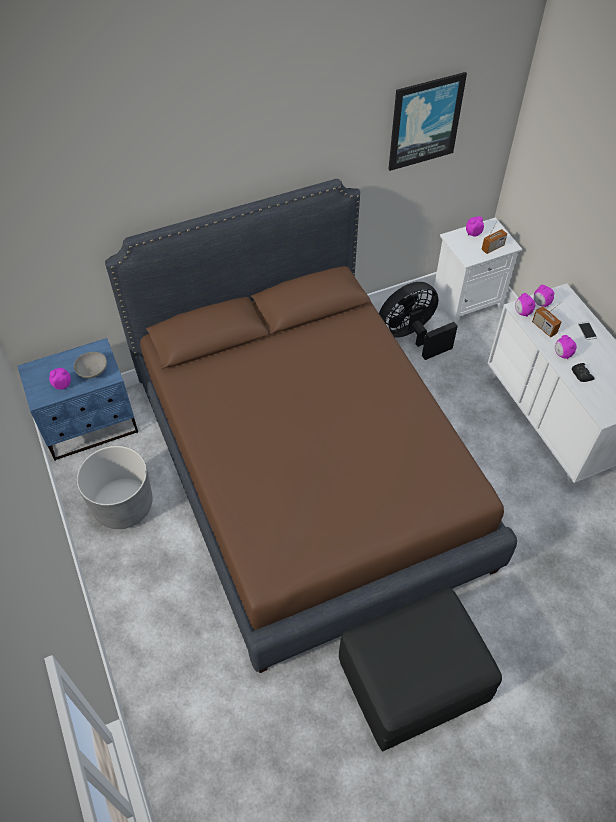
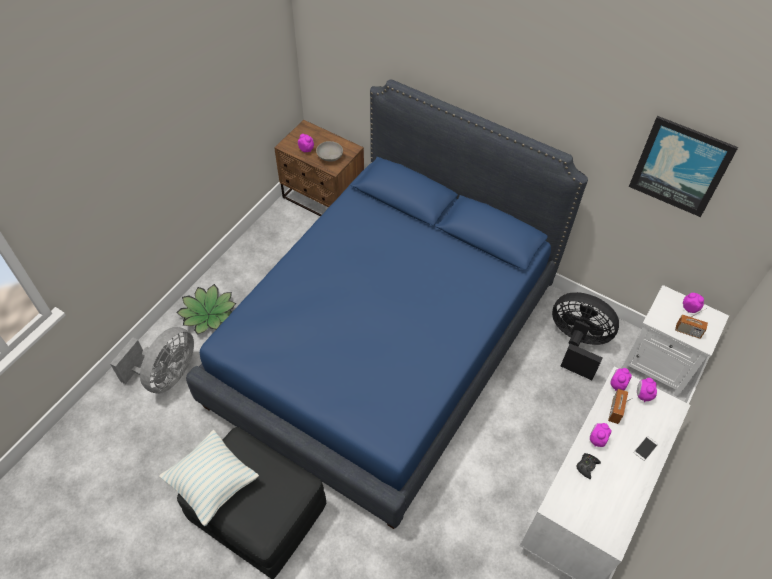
camera: 55 degrees right, 0 degrees up
blue nightstand [17,338,138,461] -> brown nightstand [274,120,364,216]
grey planter [76,446,153,529] -> none
brown bed [105,179,517,673] -> blue bed [186,79,588,529]
none -> grey fan [110,327,194,394]
none -> pillow [159,430,259,526]
none -> potted plant [176,284,236,335]

